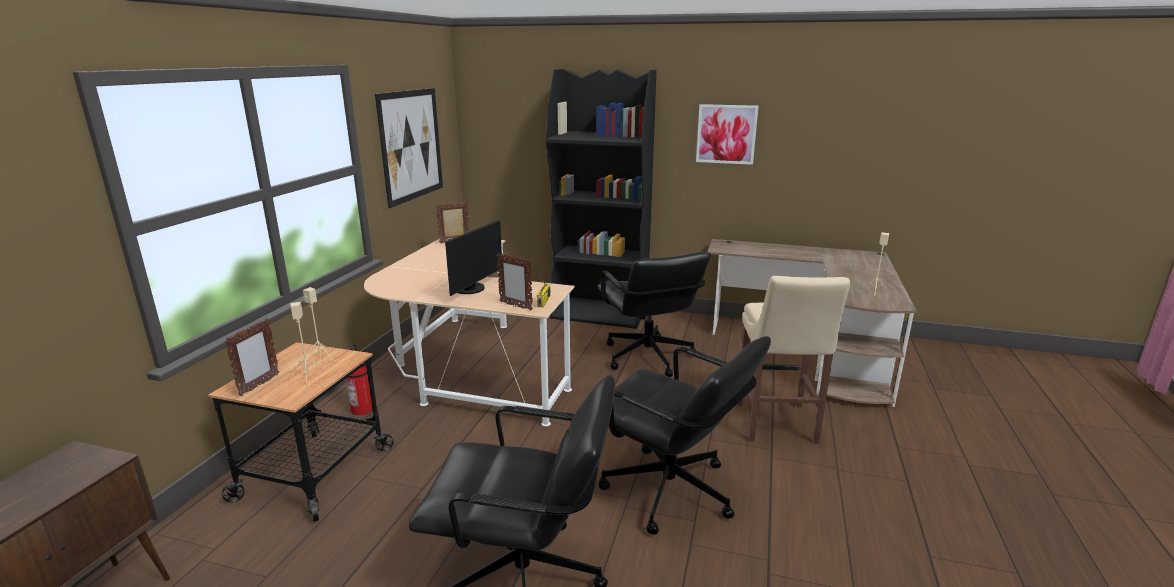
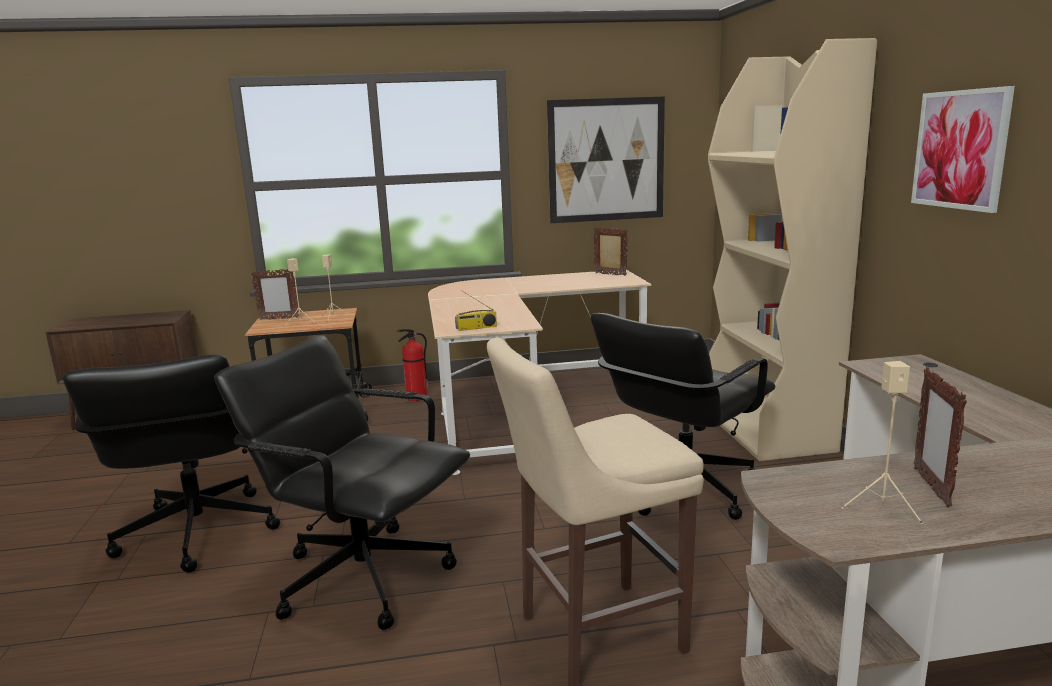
camera: 65 degrees right, 5 degrees down
monitor [445,220,502,296] -> none
picture frame [496,253,533,311] -> picture frame moved to [913,367,967,507]
black bookcase [546,69,657,329] -> beige bookcase [708,38,877,461]
black office chair [599,336,771,535] -> black office chair turned 105 degrees clockwise [214,335,470,630]

